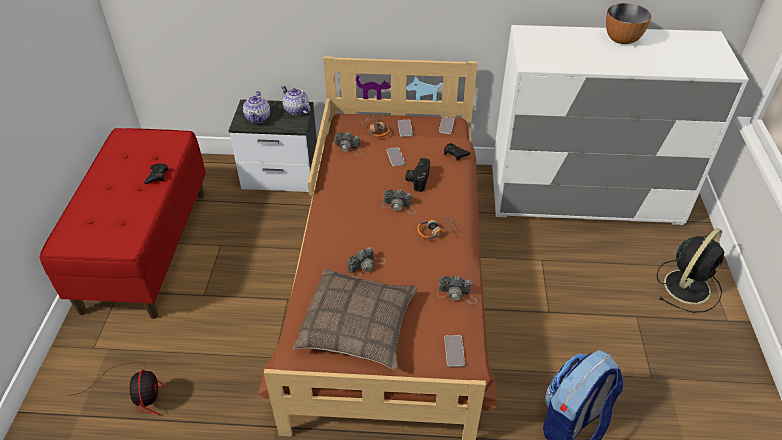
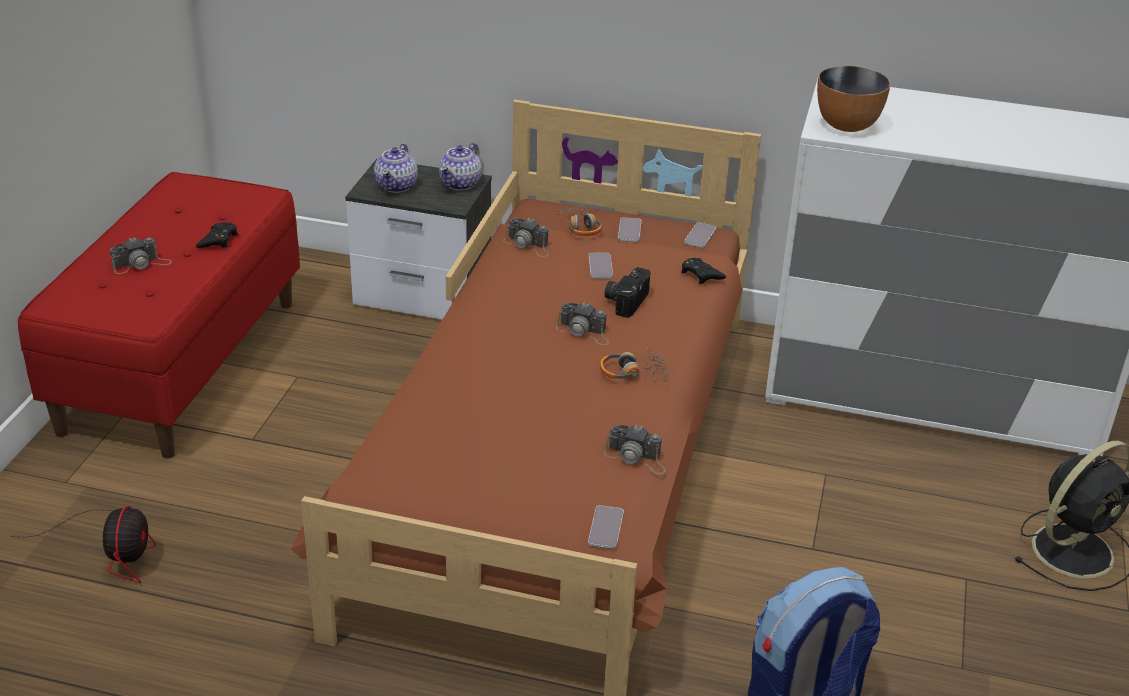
camera: 10 degrees right, 10 degrees down
teapot [281,85,310,115] -> teapot turned 120 degrees counterclockwise [438,143,482,191]
pillow [293,269,418,370] -> none
camera [347,247,386,278] -> camera moved to [110,237,172,274]
bowl [606,3,652,44] -> bowl moved to [817,66,891,132]

